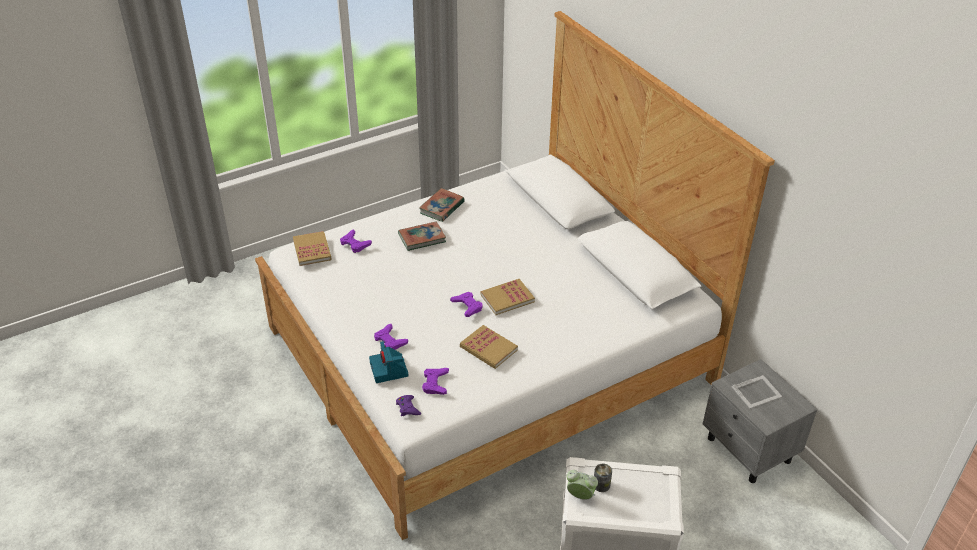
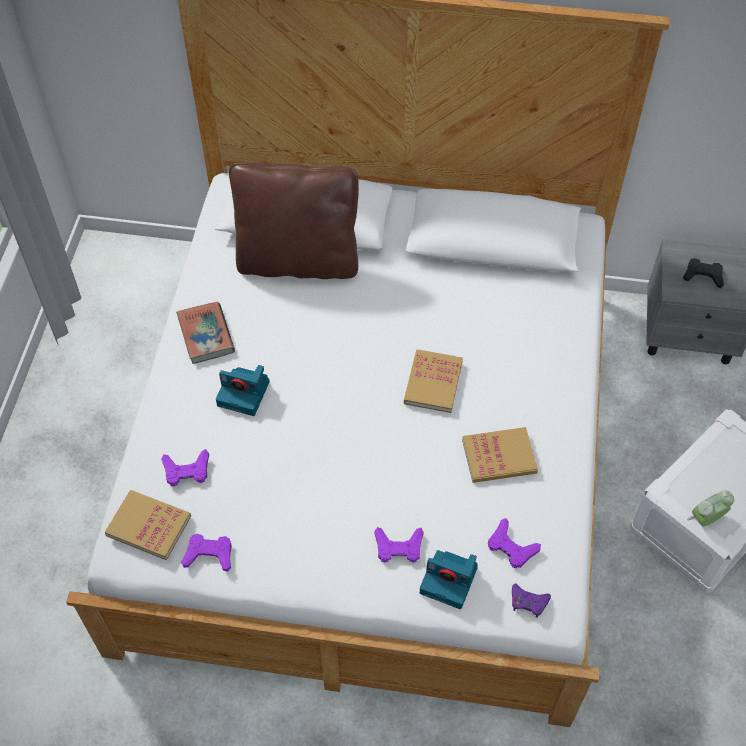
camera: 50 degrees left, 15 degrees up
book [398,221,446,251] -> camera [216,365,270,416]
purple game controller [450,292,483,317] -> purple game controller moved to [181,534,232,572]
can [594,464,612,492] -> none
picture frame [731,375,782,409] -> black game controller [683,258,724,288]
none -> brown pillow [229,162,359,279]

